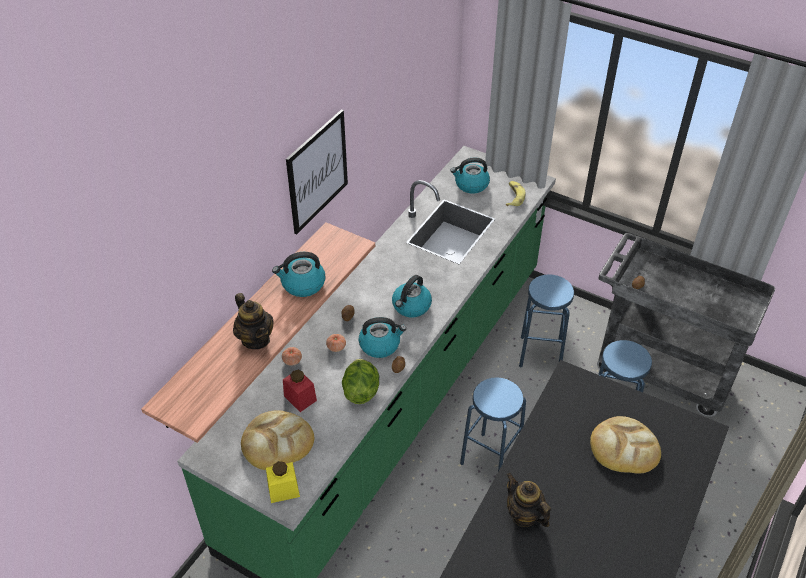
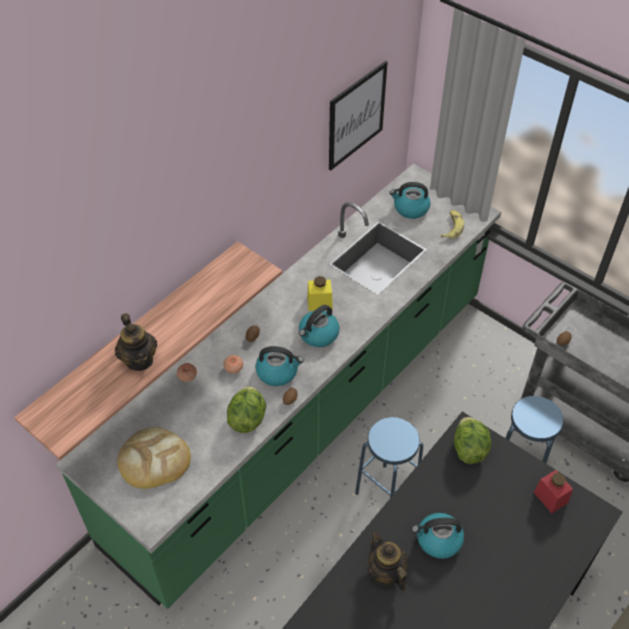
camera: 10 degrees right, 5 degrees up
yellow jar [266,461,300,503] -> yellow jar moved to [307,276,333,311]
kettle [272,252,325,297] -> kettle moved to [412,513,464,559]
red jar [283,369,317,412] -> red jar moved to [534,470,573,513]
picture [286,109,348,234] -> picture moved to [329,61,388,171]
blue stool [519,274,574,368] -> none
bread [590,416,661,474] -> none
none -> lettuce [454,417,492,464]

